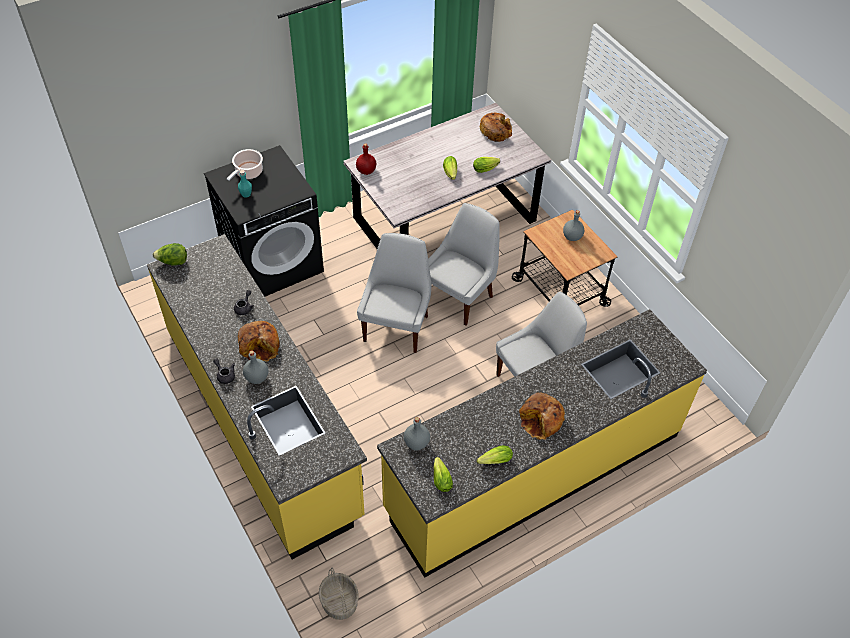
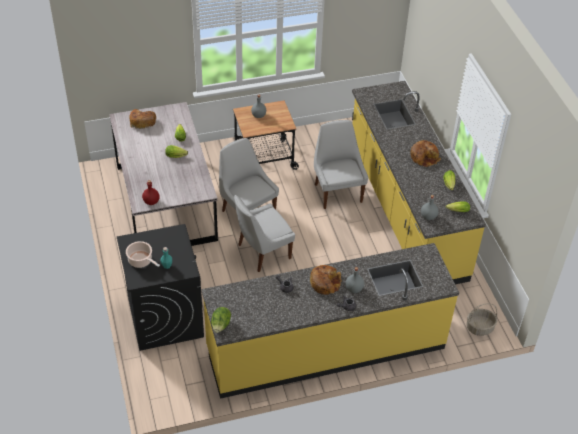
camera: 75 degrees left, 5 degrees down
white chair [357,233,431,353] -> white chair turned 60 degrees counterclockwise [234,195,295,272]

